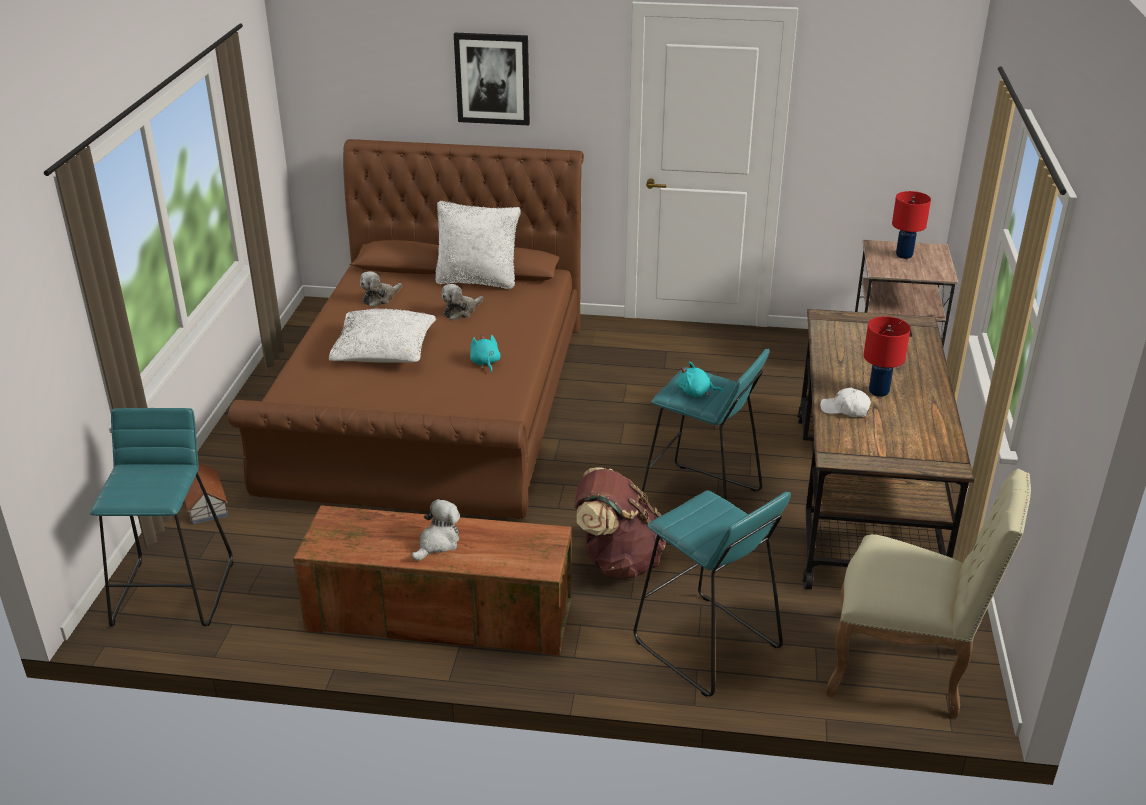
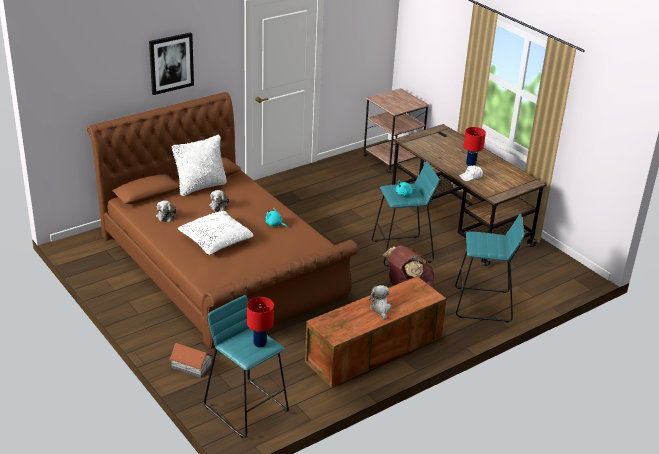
camera: 45 degrees left, 0 degrees up
beige chair [826,469,1031,719] -> none
red table lamp [892,191,931,259] -> red table lamp moved to [247,297,274,348]

